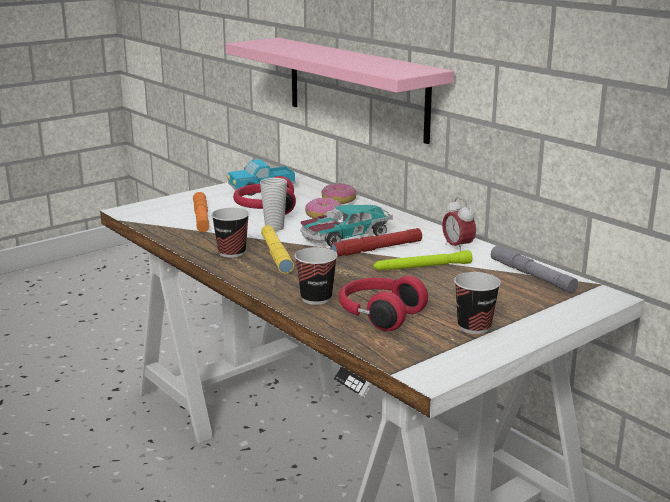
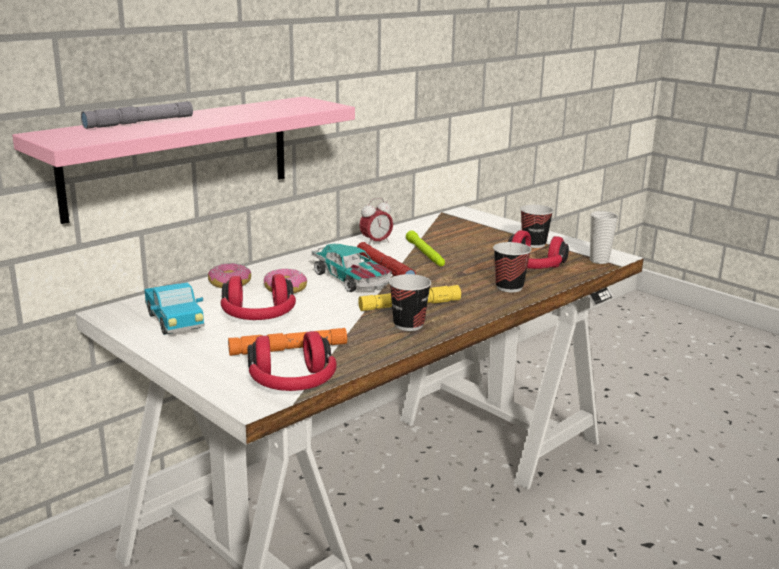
camera: 95 degrees left, 0 degrees up
cup [260,178,287,231] -> cup moved to [590,211,618,264]
grey flashlight [491,245,578,293] -> grey flashlight moved to [81,101,193,129]
none -> red headphones [248,331,337,391]

